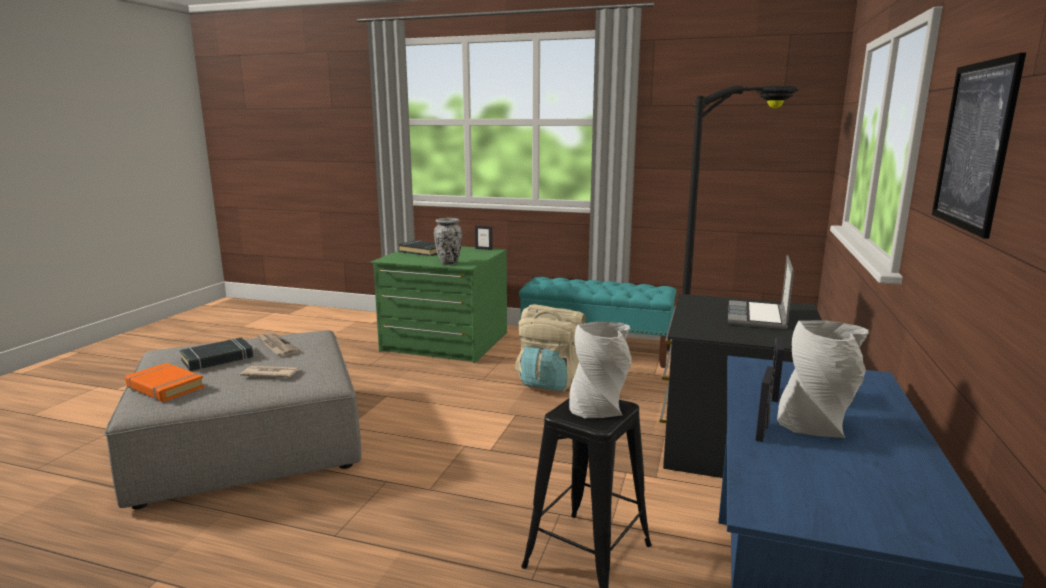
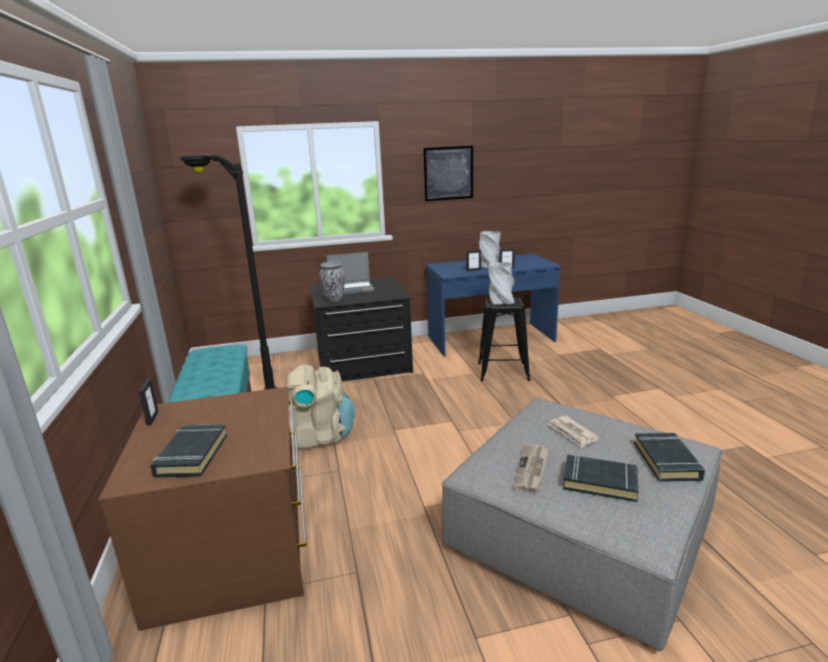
camera: 120 degrees left, 5 degrees up
orange book [125,363,204,402] -> black book [634,433,705,482]
green dresser [371,246,507,363] -> brown dresser [98,387,307,631]
vase [434,218,462,265] -> vase moved to [319,261,345,303]

